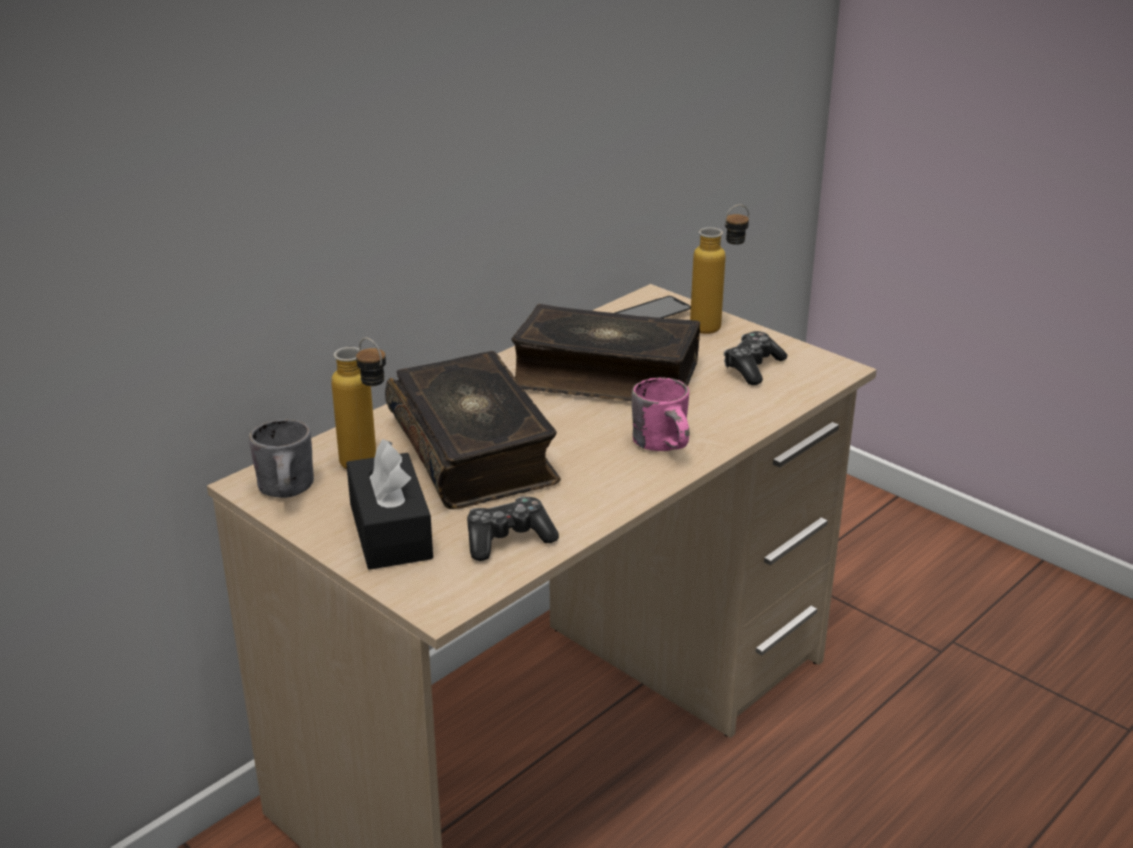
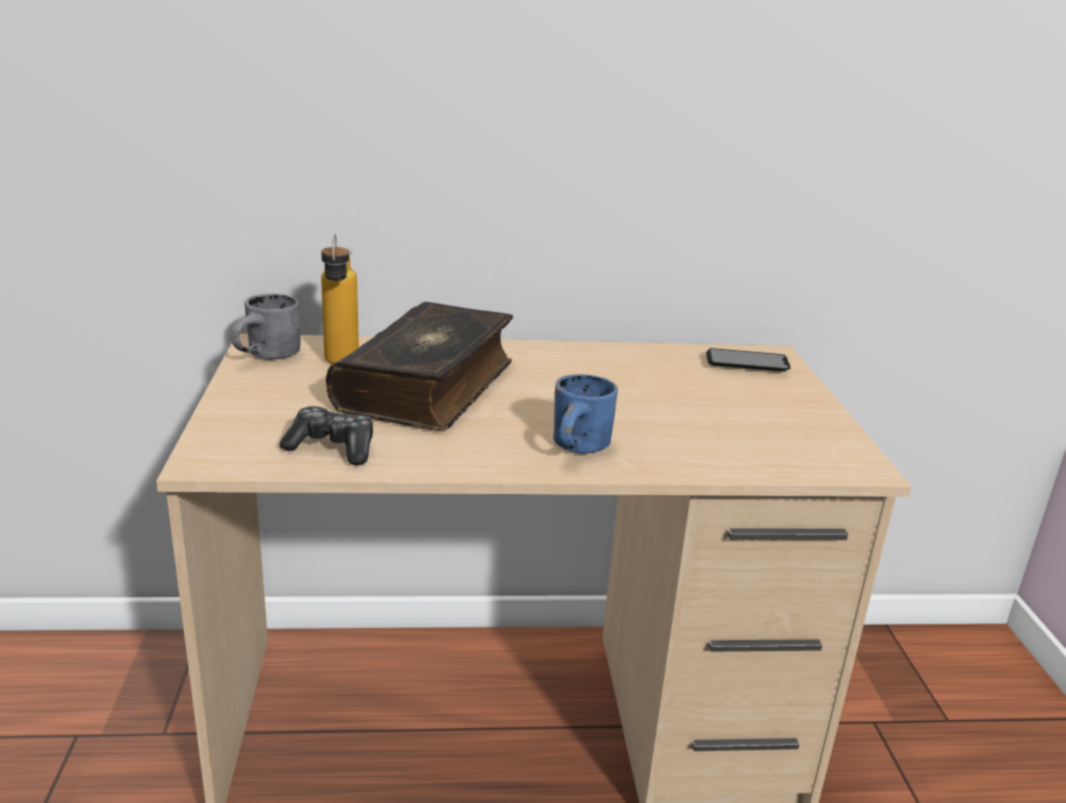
camera: 40 degrees right, 5 degrees down
black tissue box [346,439,433,570] -> none
book [511,304,700,401] -> none
pink mug [632,377,690,451] -> blue mug [553,374,618,454]
bottle [690,205,749,334] -> none
game controller [724,331,787,385] -> none

